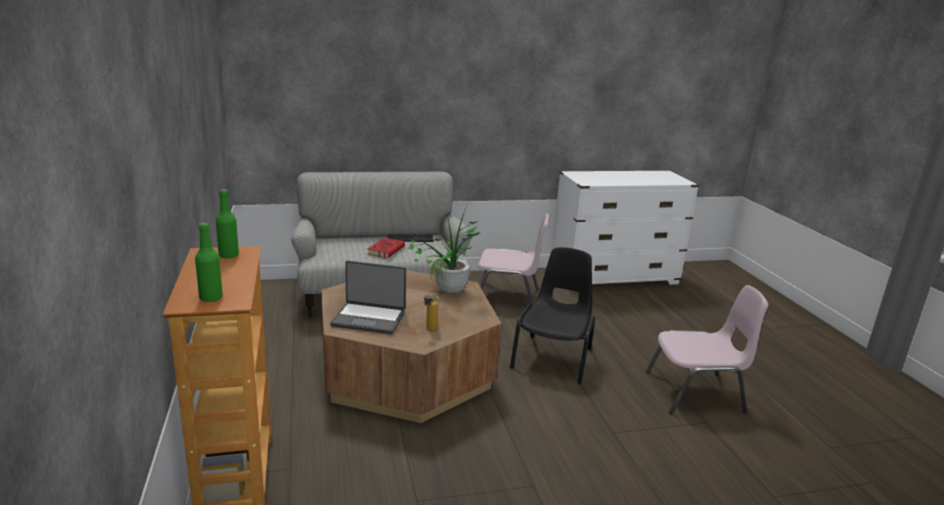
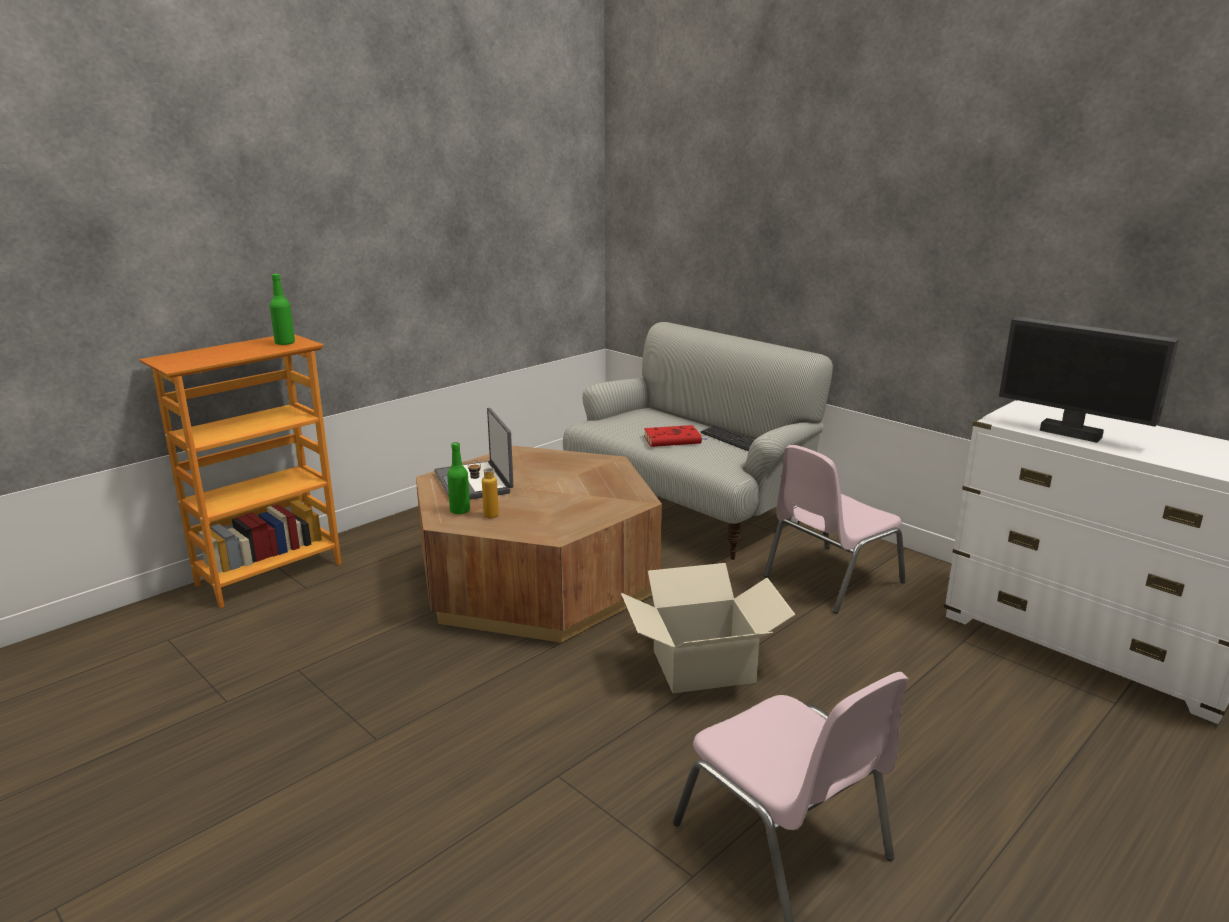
camera: 60 degrees right, 0 degrees up
green bottle [195,222,223,302] -> green bottle moved to [447,442,470,514]
potted plant [407,206,480,294] -> none
pink chair [478,213,549,305] -> pink chair turned 75 degrees clockwise [764,445,906,614]
black chair [510,247,595,384] -> cardboard box [621,563,796,693]
none -> monitor [999,317,1179,443]

